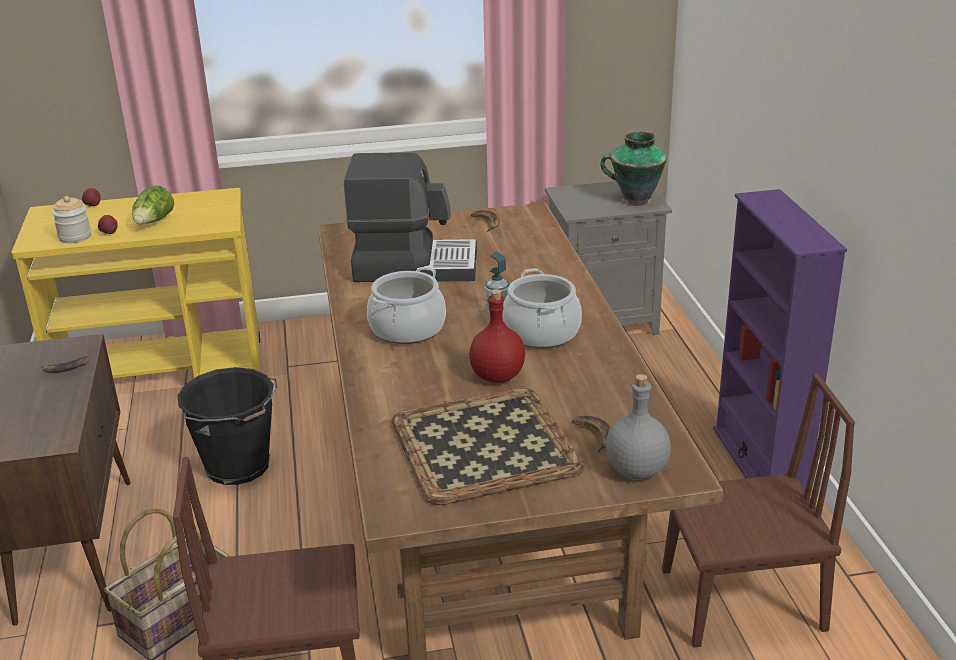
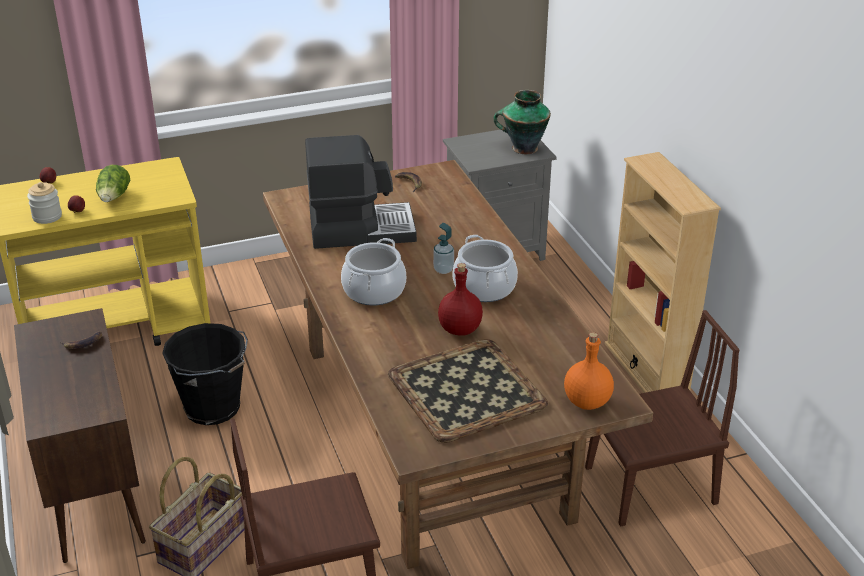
camera: 10 degrees left, 5 degrees up
banana [571,416,611,454] -> none
grey bottle [606,374,671,480] -> orange bottle [564,332,614,410]
purple bookcase [713,189,847,490] -> beige bookcase [605,152,721,393]

